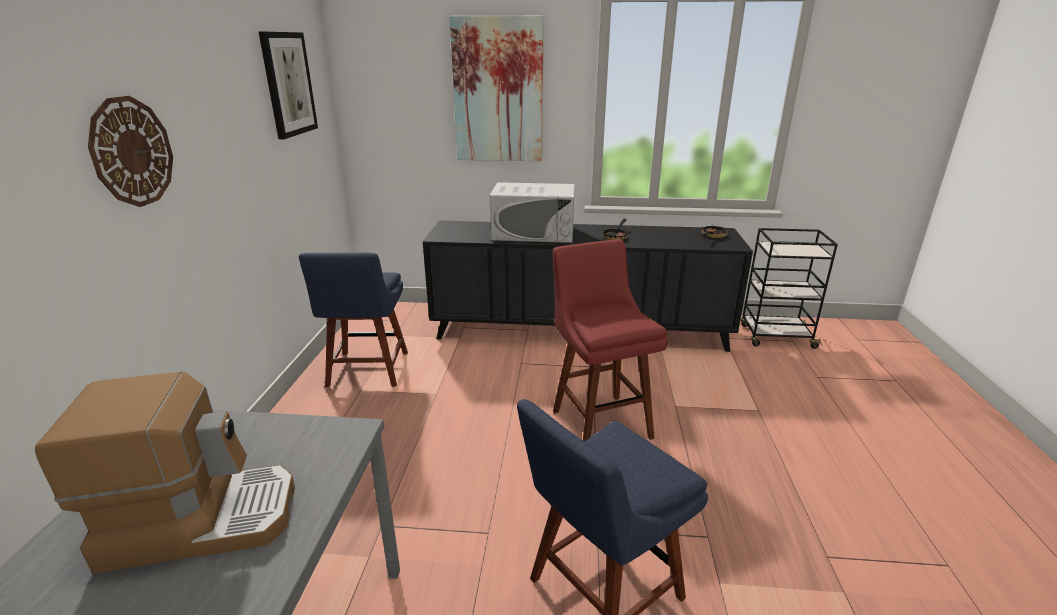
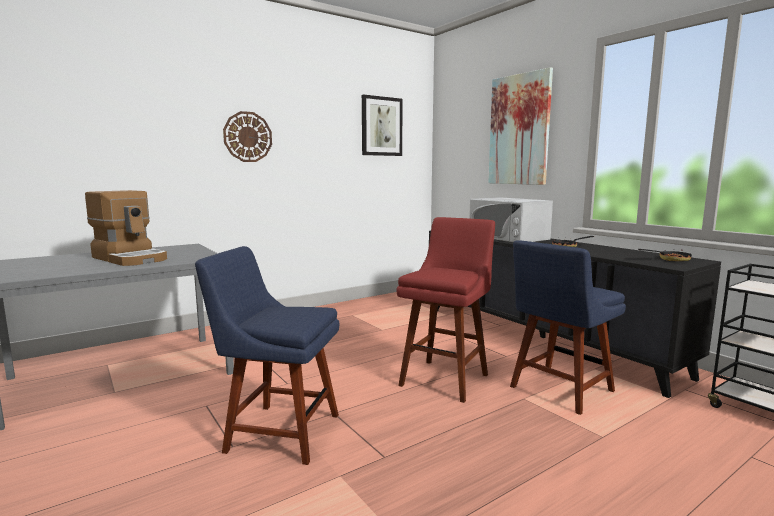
camera: 50 degrees right, 15 degrees down
blue chair [299,253,408,387] -> blue chair moved to [510,240,626,415]

